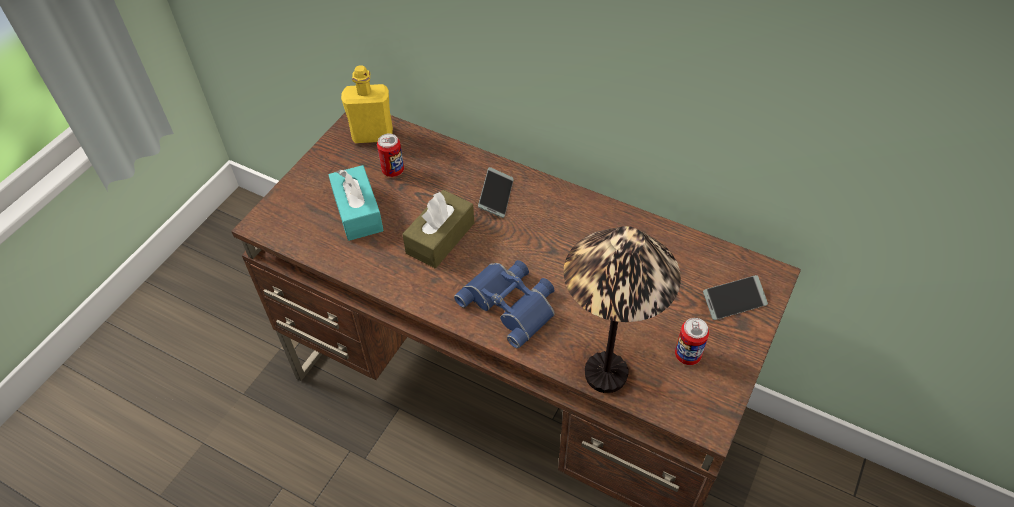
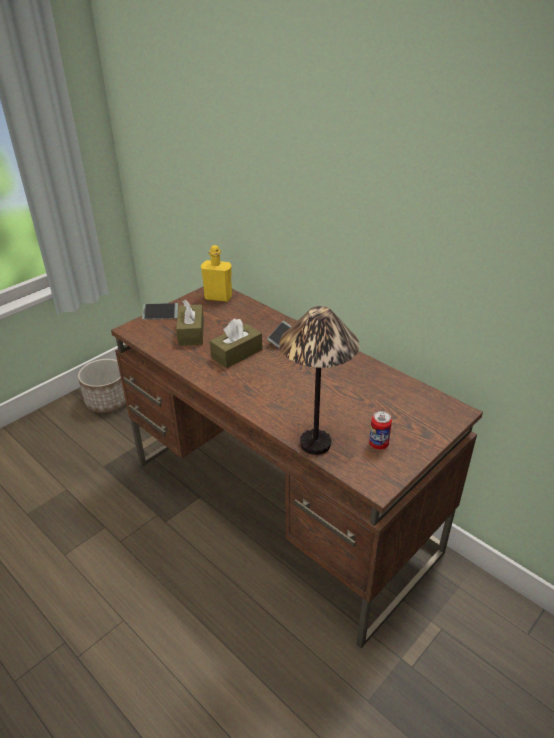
camera: 15 degrees right, 15 degrees down
turquoise tissue box [328,165,384,241] -> brown tissue box [176,299,204,346]
can [377,133,404,177] -> none
blue binoculars [454,260,555,349] -> none
phone [703,275,768,320] -> phone moved to [142,303,178,320]
none -> planter [78,359,126,413]

